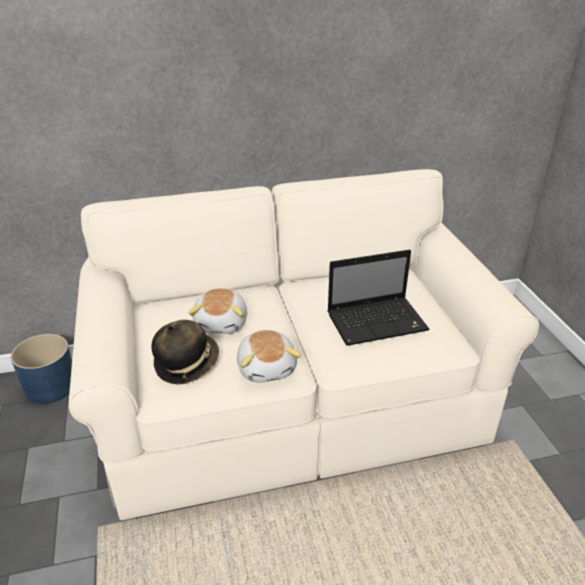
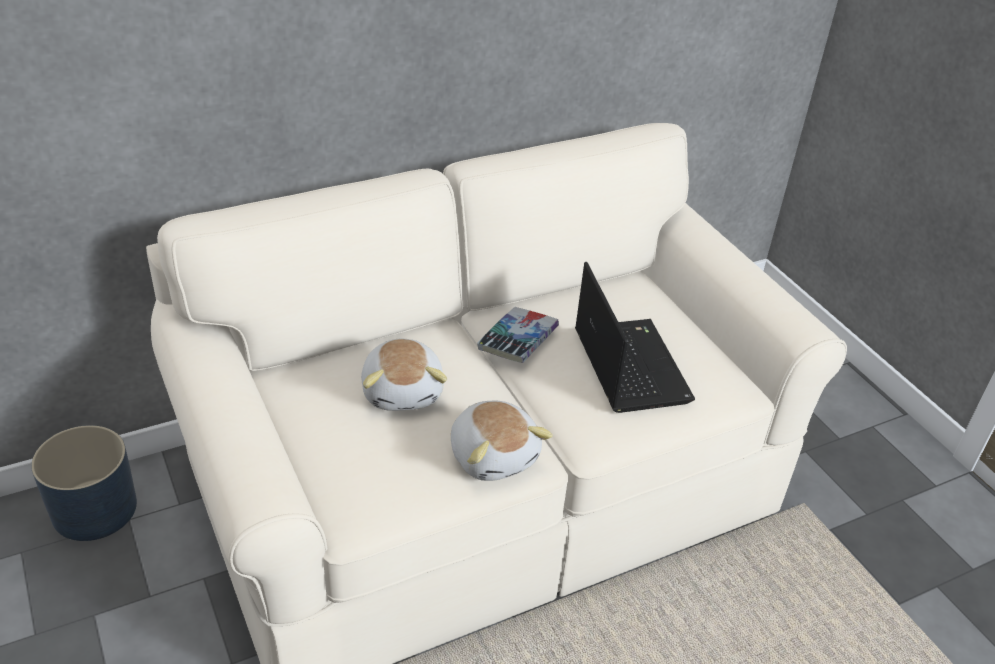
camera: 15 degrees left, 5 degrees up
hat [151,320,219,385] -> none
laptop [327,250,430,346] -> laptop turned 75 degrees counterclockwise [575,262,695,413]
none -> book [477,307,559,363]

